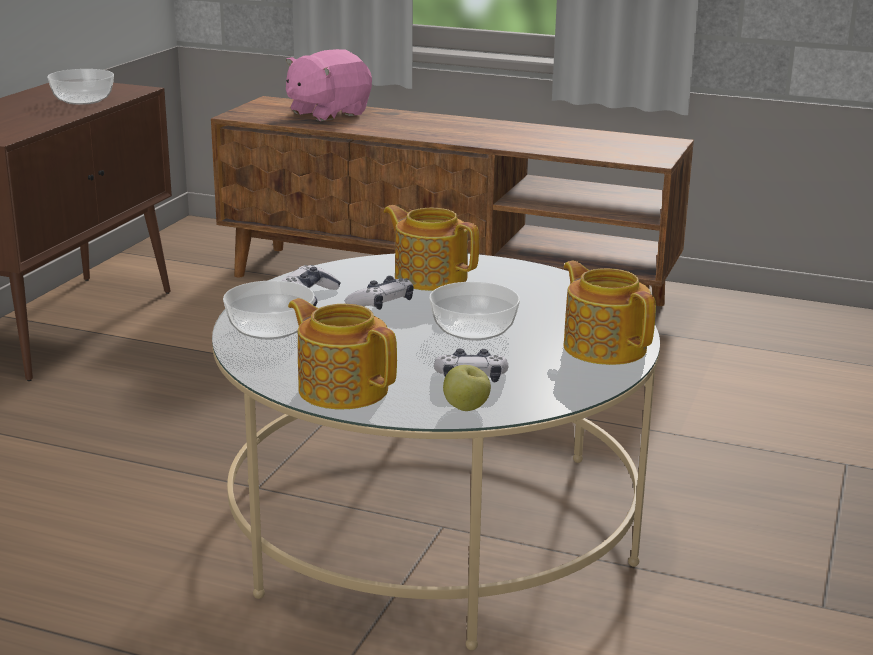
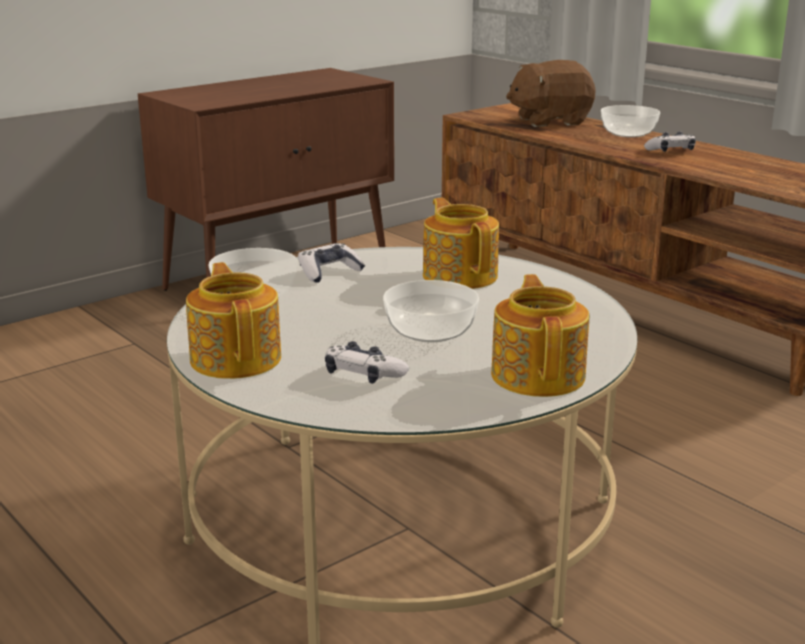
camera: 30 degrees right, 0 degrees up
bowl [47,69,114,105] -> bowl moved to [601,105,660,137]
pink plush toy [286,49,372,121] -> brown plush toy [506,60,596,127]
game controller [345,276,414,310] -> game controller moved to [644,131,696,152]
apple [443,365,491,411] -> none

